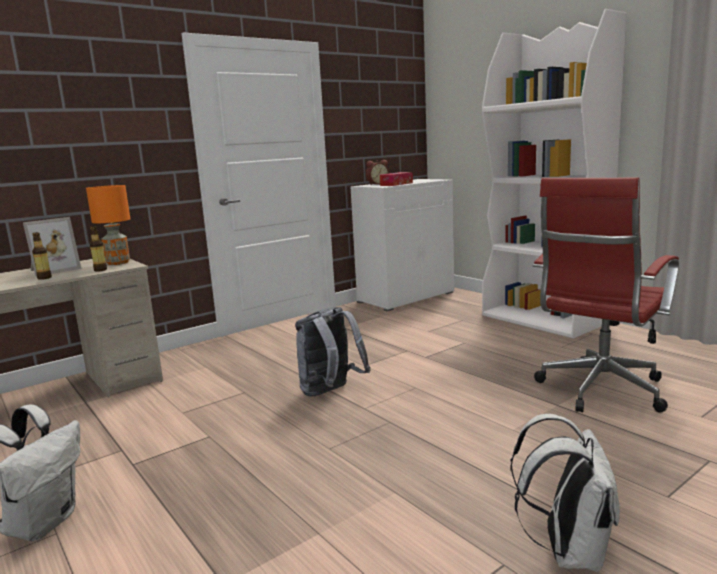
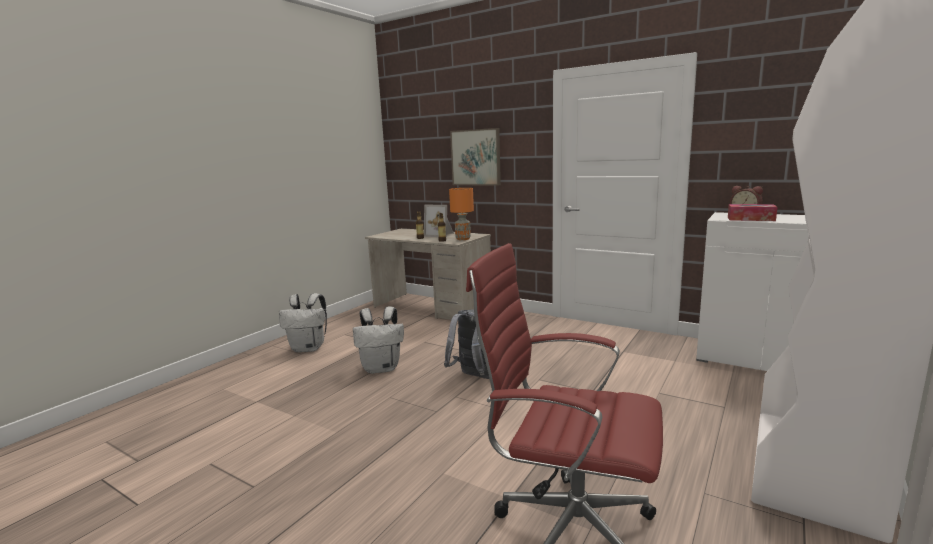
camera: 70 degrees right, 0 degrees up
white backpack [511,414,620,572] -> white backpack moved to [353,306,404,374]
none -> picture [450,128,501,186]

